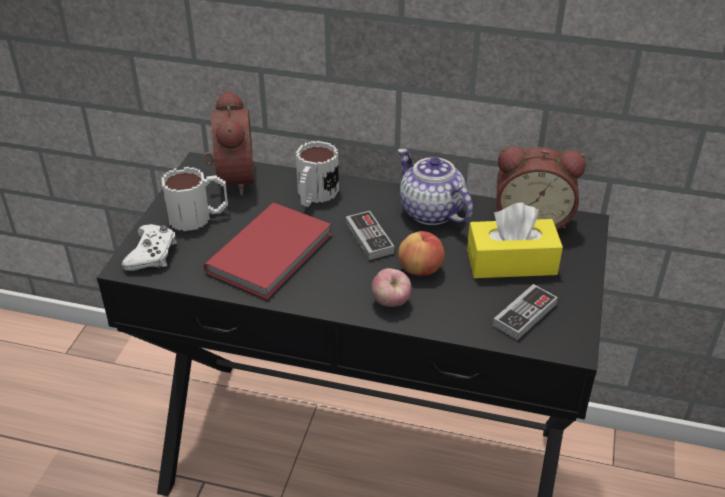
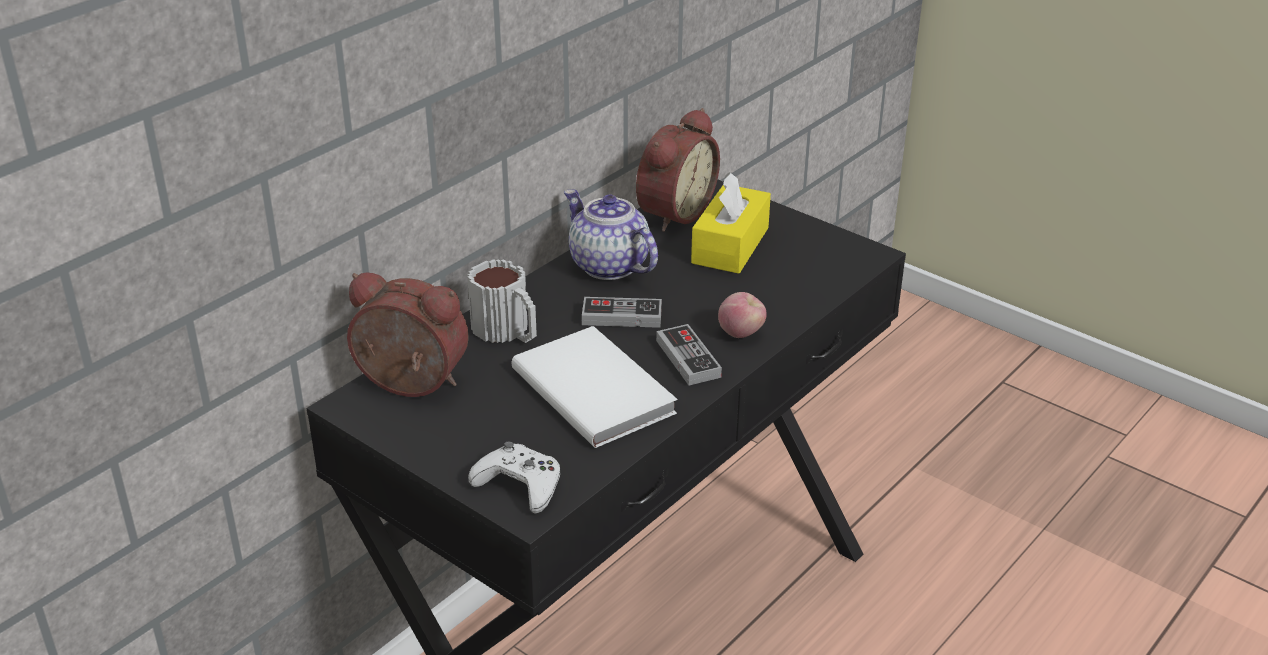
camera: 65 degrees left, 5 degrees down
mug [161,167,228,231] -> none
red book [204,203,331,299] -> white book [512,326,678,448]
teapot [398,148,473,225] -> teapot turned 60 degrees clockwise [564,189,658,280]
apple [398,231,444,276] -> none
game controller [493,284,558,340] -> game controller moved to [656,324,722,385]

